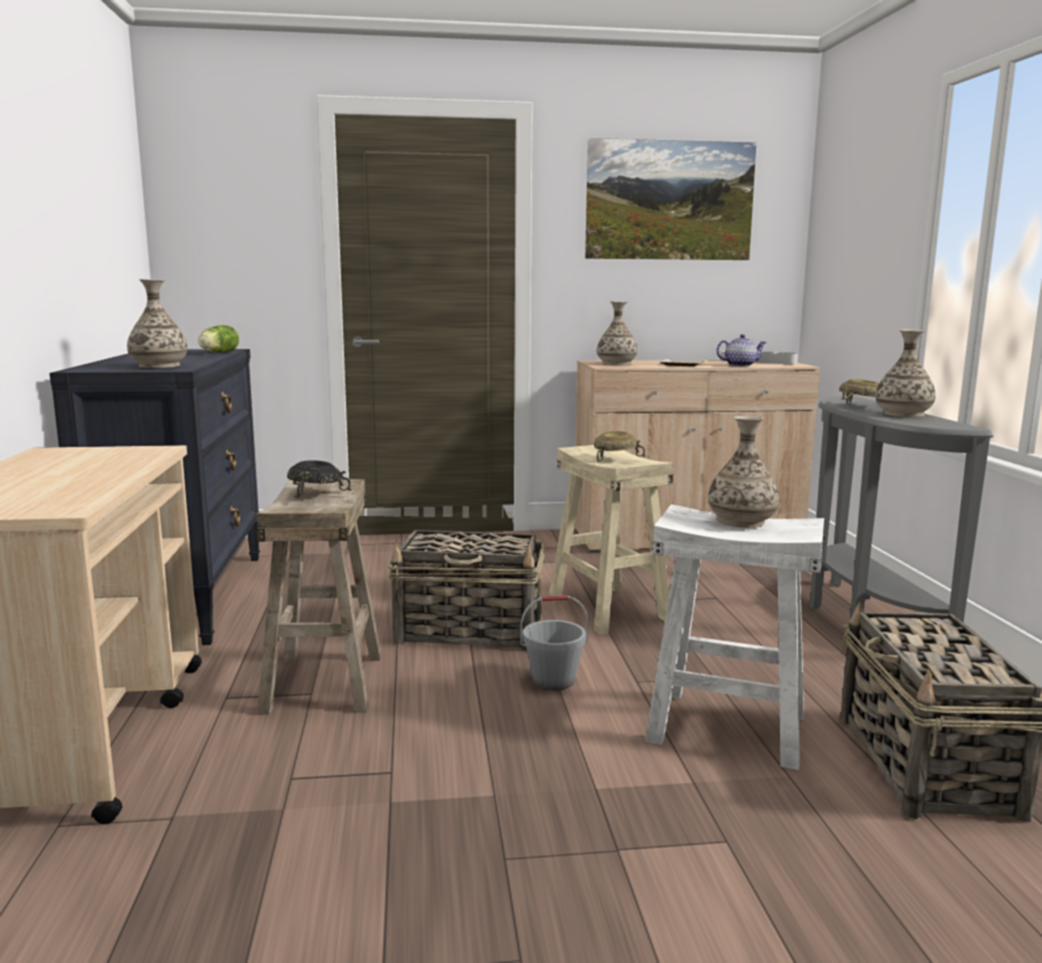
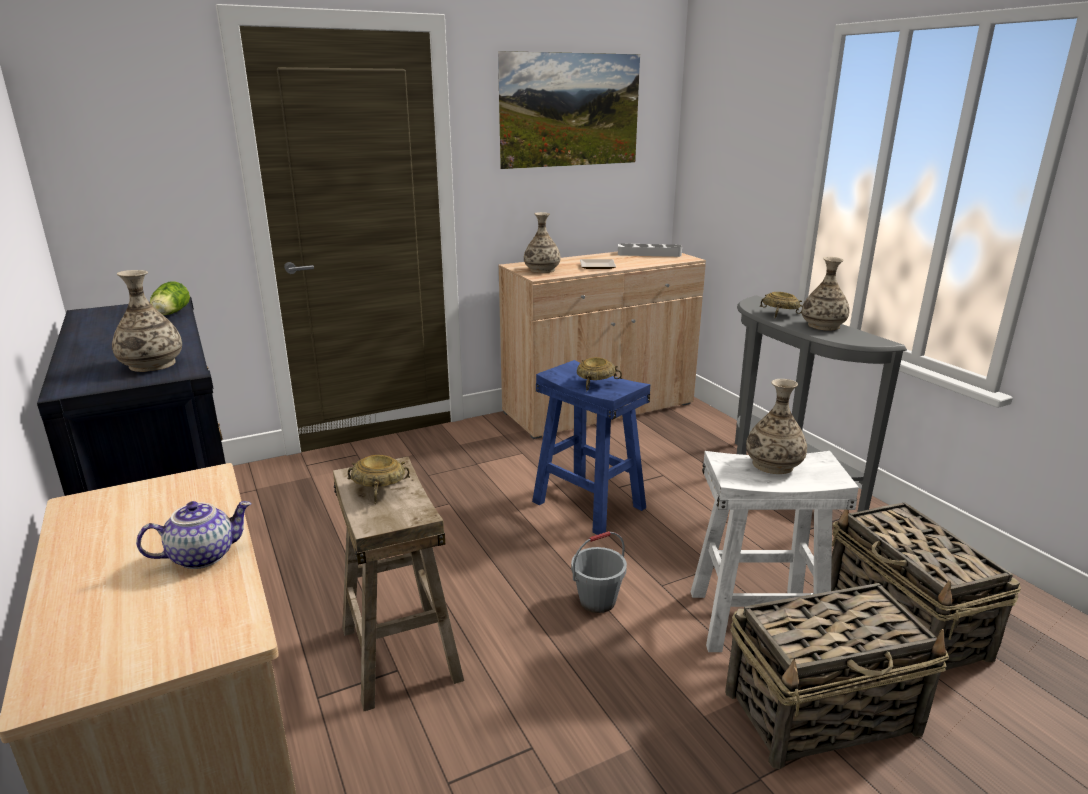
camera: 20 degrees left, 10 degrees up
black bowl [287,460,351,498] -> beige bowl [347,455,410,504]
basket [388,530,544,651] -> basket moved to [725,583,949,769]
beige stool [549,445,673,635] -> blue stool [532,360,651,535]
teapot [716,334,766,367] -> teapot moved to [136,501,252,569]

